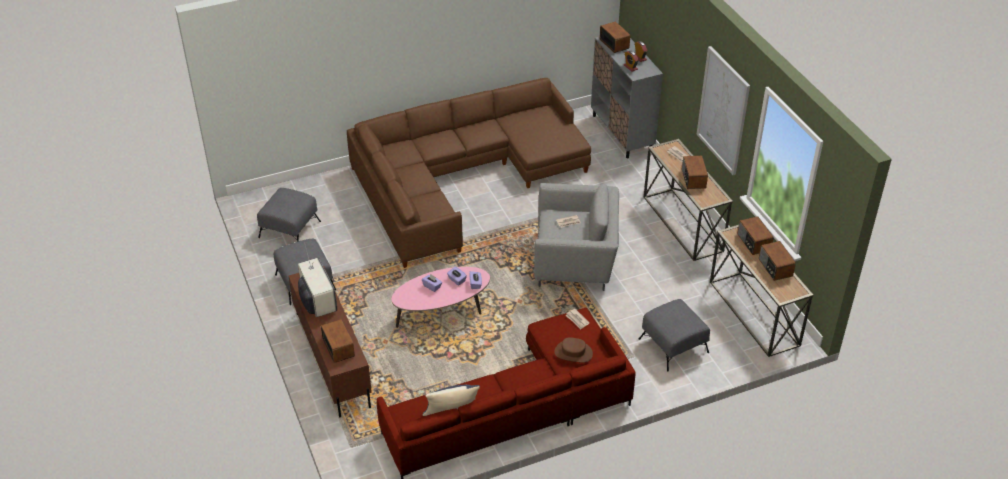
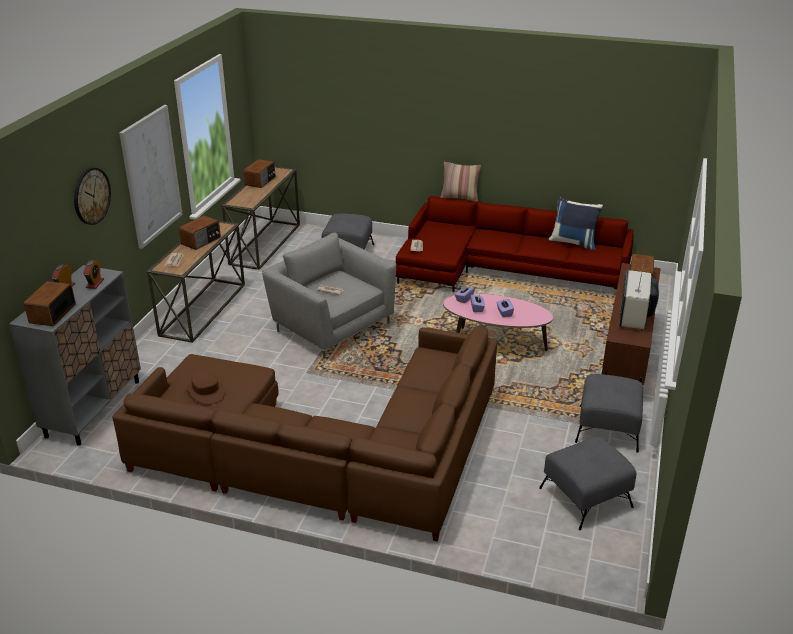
camera: 140 degrees left, 10 degrees down
brown hat [554,337,593,363] -> brown hat moved to [186,371,225,405]
radio [737,216,774,255] -> none
none -> wall clock [74,168,111,225]
none -> pillow [441,162,481,202]

